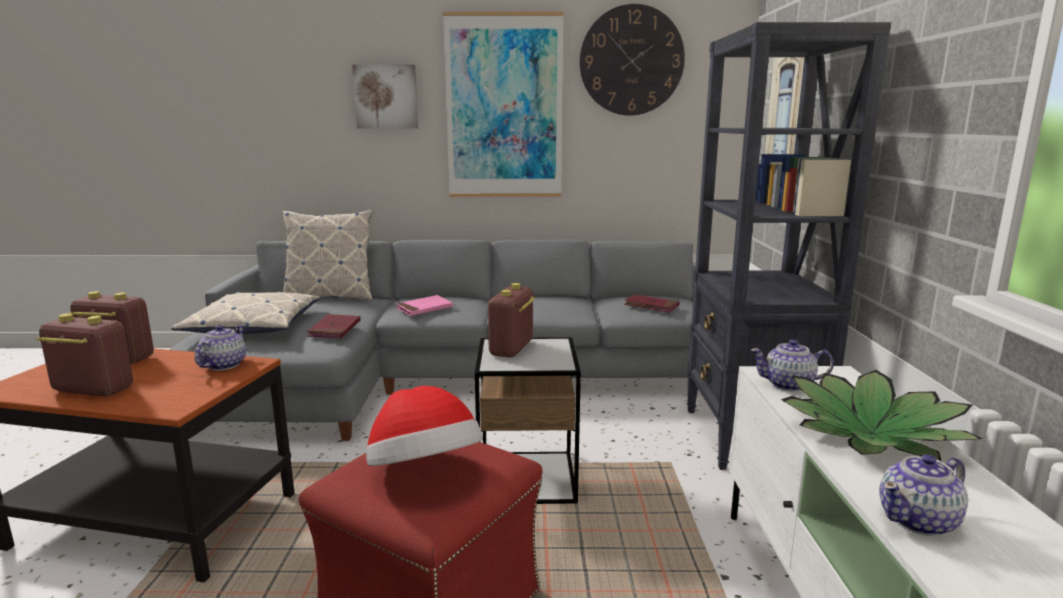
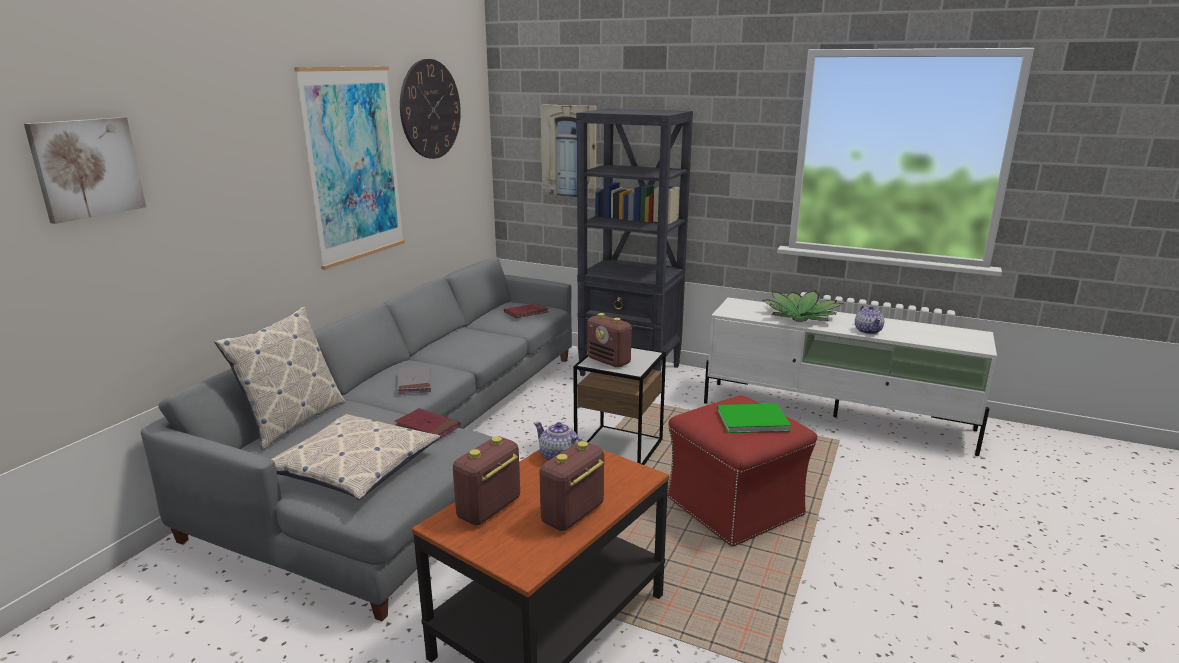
camera: 65 degrees left, 5 degrees up
picture [352,65,418,129] -> picture moved to [24,117,146,224]
hat [366,386,483,466] -> green book [717,403,792,433]
pink book [396,295,453,316] -> grey book [397,367,431,394]
teapot [751,339,834,392] -> none

